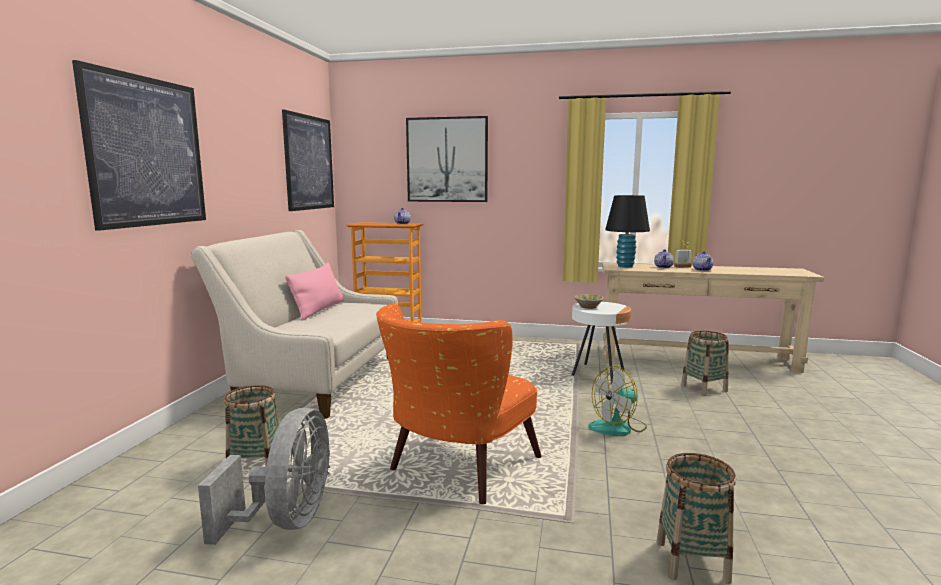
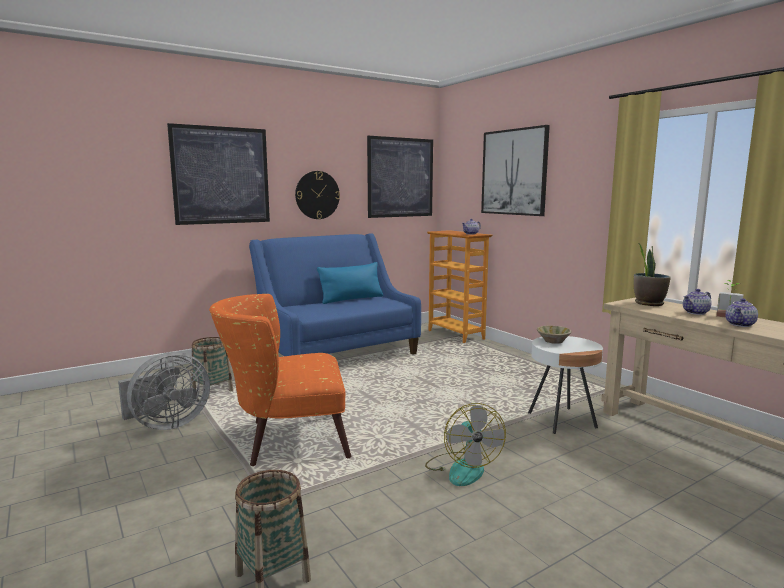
camera: 45 degrees right, 0 degrees up
beige sofa [190,230,398,419] -> blue sofa [249,233,421,356]
pink pillow [285,263,343,321] -> blue pillow [317,262,383,304]
fan [588,366,647,436] -> fan turned 120 degrees counterclockwise [425,403,506,486]
black table lamp [605,195,650,267] -> potted plant [633,243,671,306]
basket [681,331,728,396] -> none
none -> wall clock [295,171,340,219]

